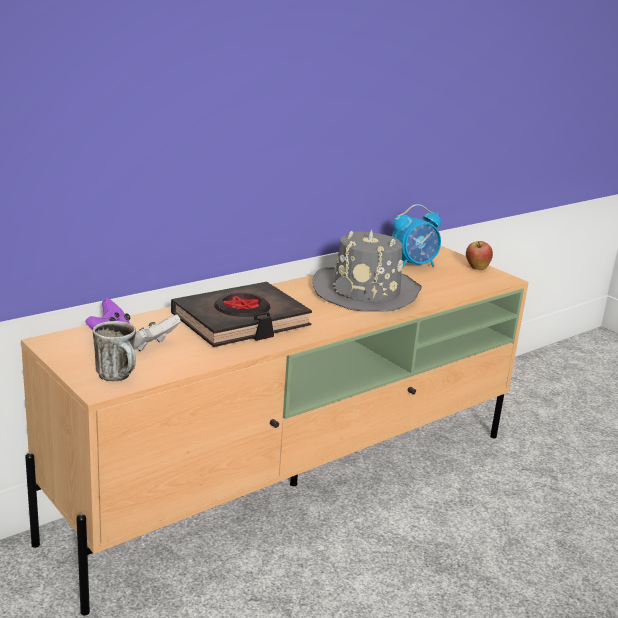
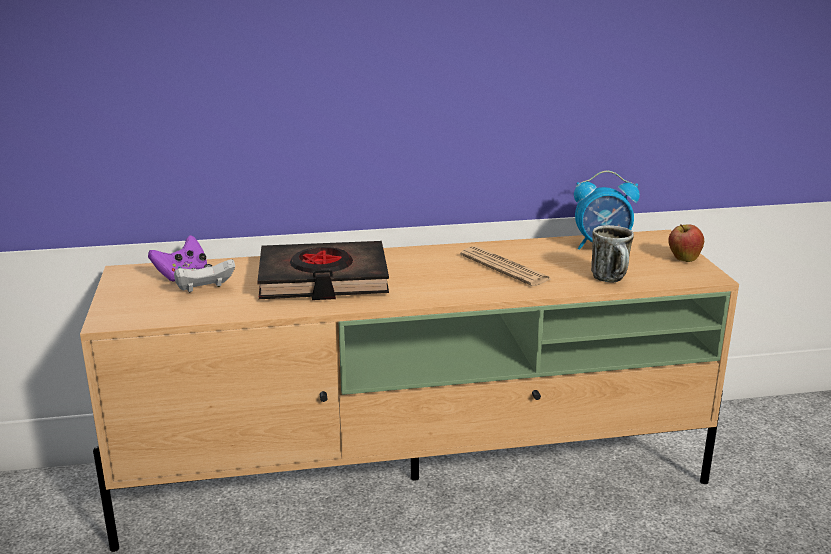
camera: 30 degrees right, 0 degrees up
mug [93,321,136,382] -> mug moved to [591,225,634,282]
grey hat [312,230,422,311] -> newspaper [460,246,551,286]

